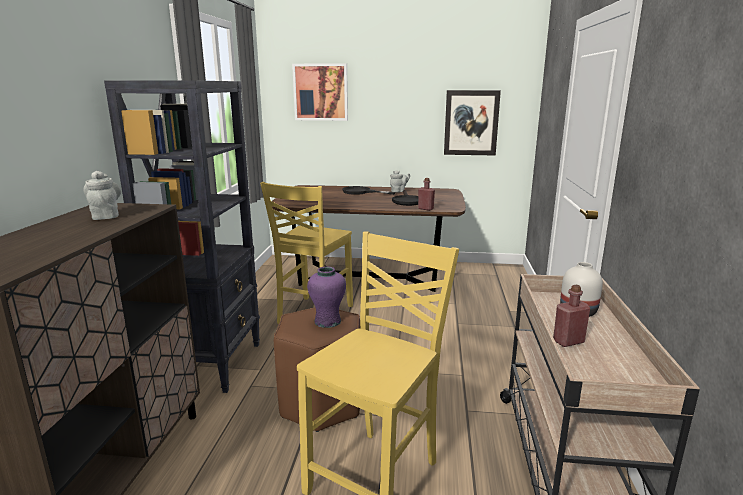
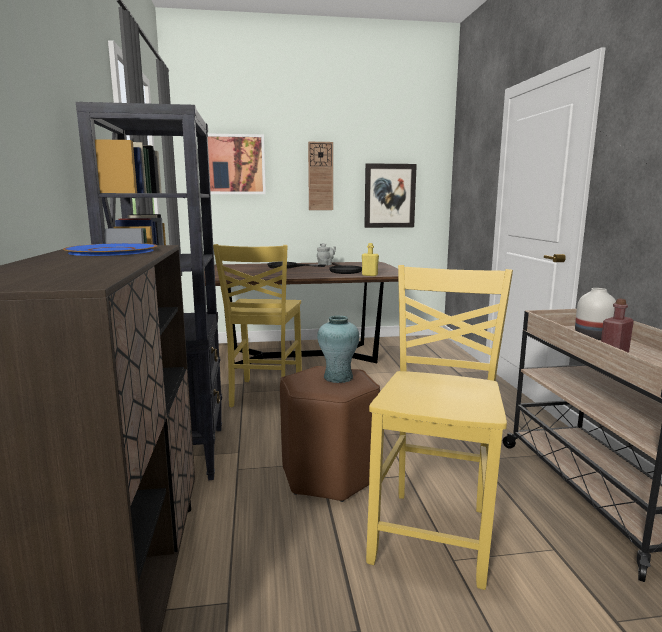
camera: 15 degrees left, 5 degrees down
grey teapot [83,171,121,220] -> blue plate [63,243,157,256]
purple vase [307,266,346,328] -> turquoise vase [317,316,359,383]
red bottle [418,178,435,211] -> yellow bottle [362,243,379,276]
none -> wall clock [308,142,333,210]

